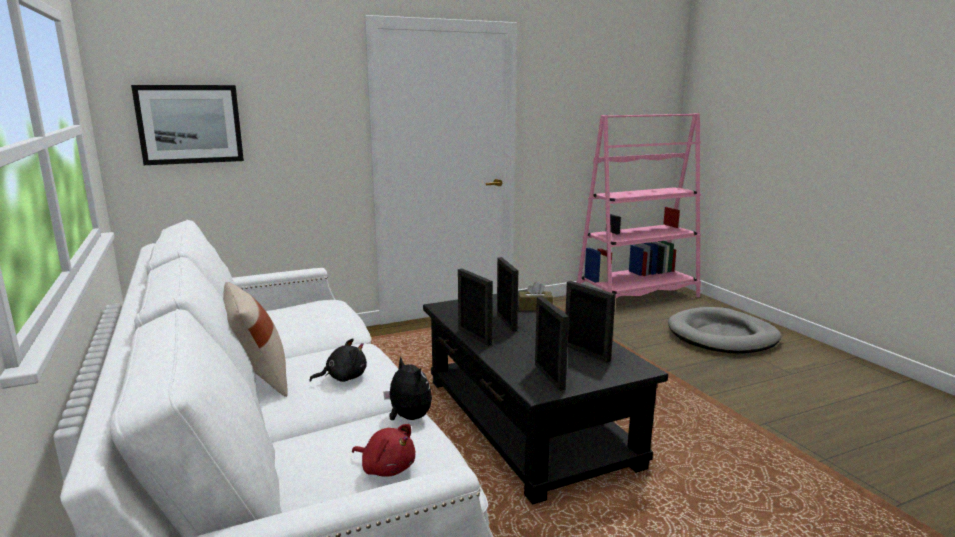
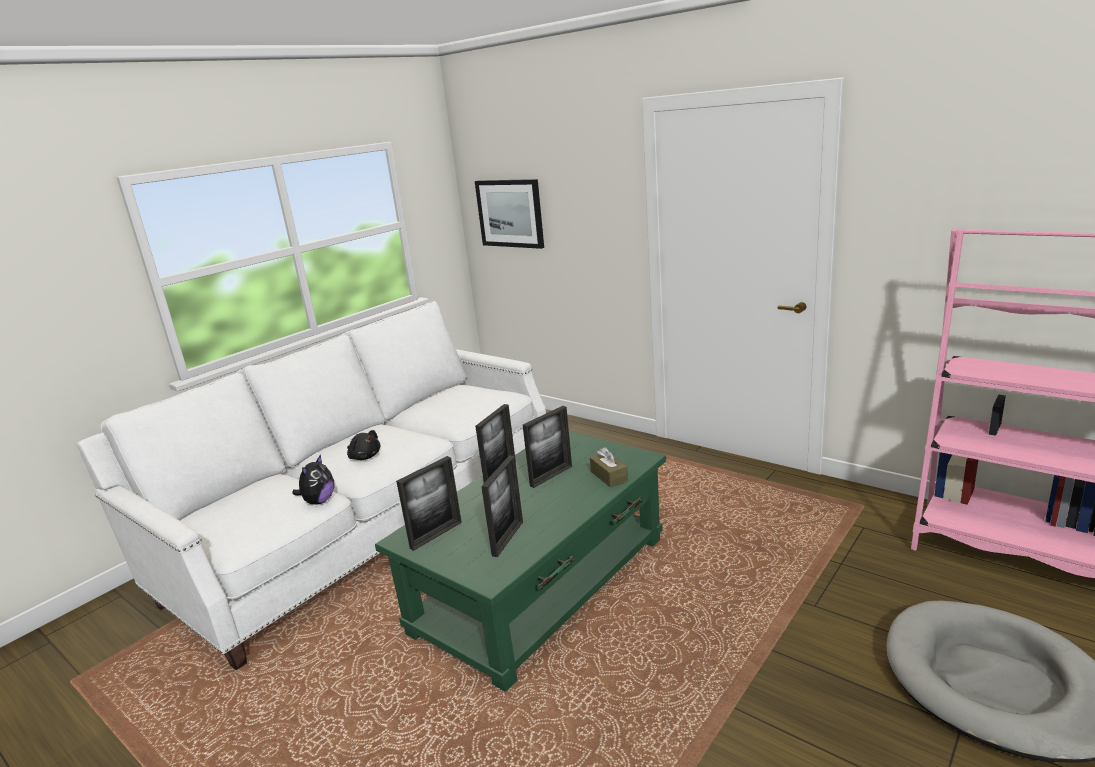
camera: 65 degrees right, 5 degrees up
beige pillow [223,282,288,397] -> none
red plush toy [352,424,415,477] -> none
black coffee table [423,289,668,505] -> green coffee table [375,431,666,692]

